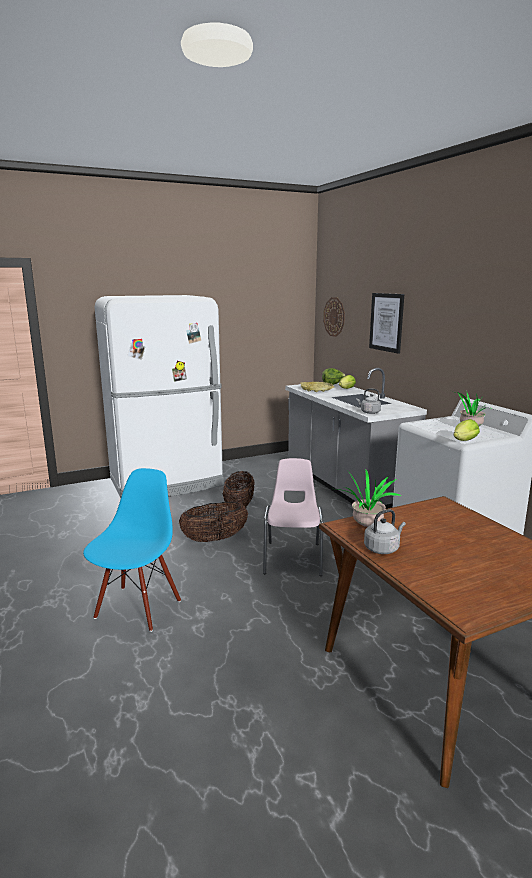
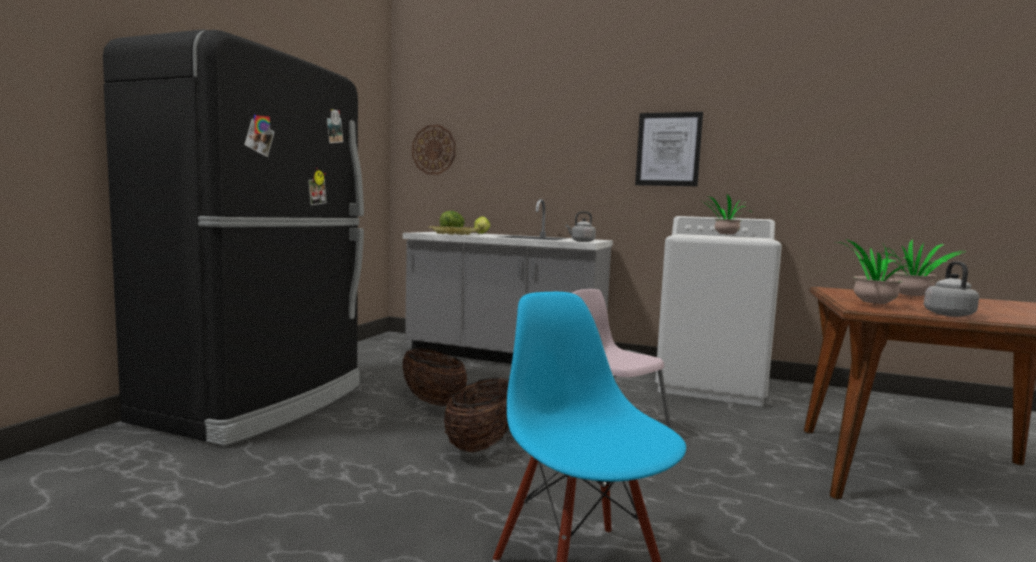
camera: 45 degrees left, 10 degrees down
white fridge [95,295,224,498] -> black fridge [103,29,364,446]
picture [369,293,404,354] -> picture moved to [635,112,703,186]
lettuce [454,419,480,441] -> none
none -> potted plant [882,239,966,297]

